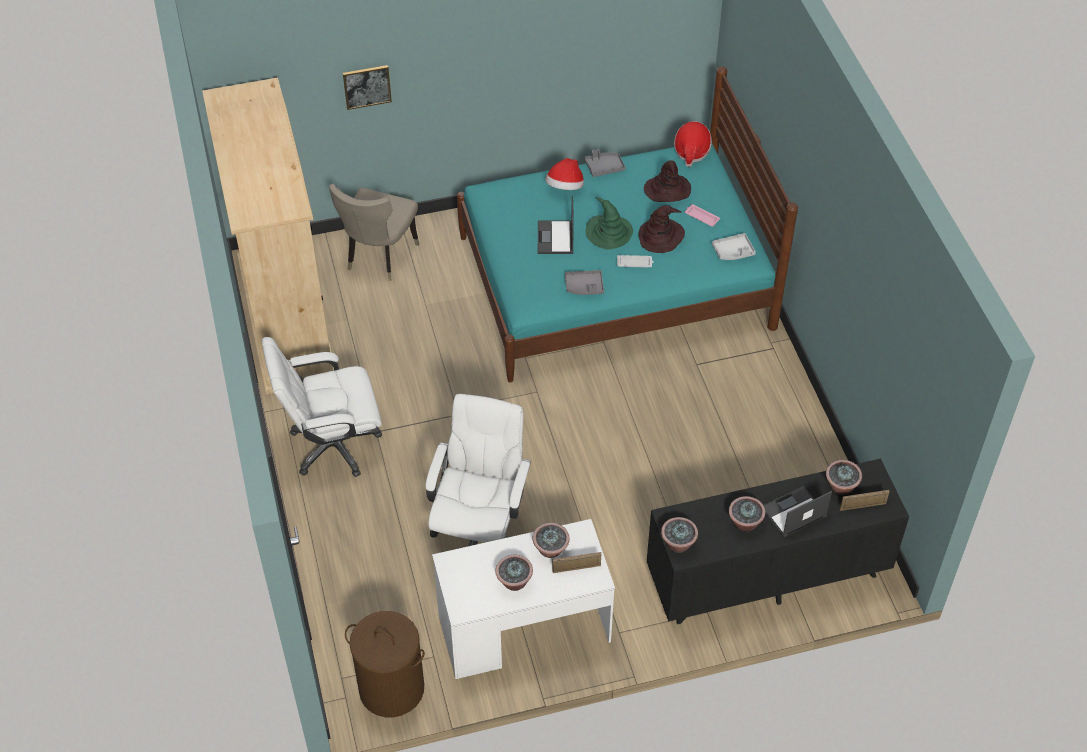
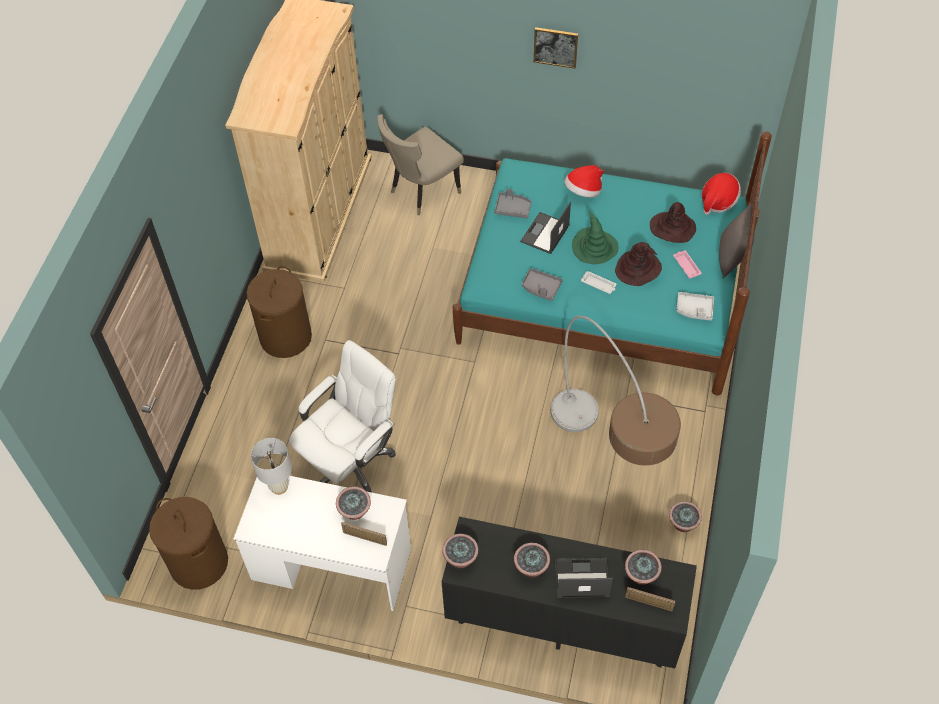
camera: 30 degrees right, 5 degrees up
white office chair [262,337,382,477] -> brown laundry basket [247,266,312,358]
picture [343,65,392,110] -> picture moved to [534,27,578,69]
potted plant [496,555,533,591] -> potted plant moved to [669,501,702,532]
grey tray [585,149,626,177] -> grey tray moved to [495,189,531,218]
none -> white table lamp [251,438,292,495]
none -> floor lamp [550,316,681,466]
none -> grey pillow [719,204,754,278]

